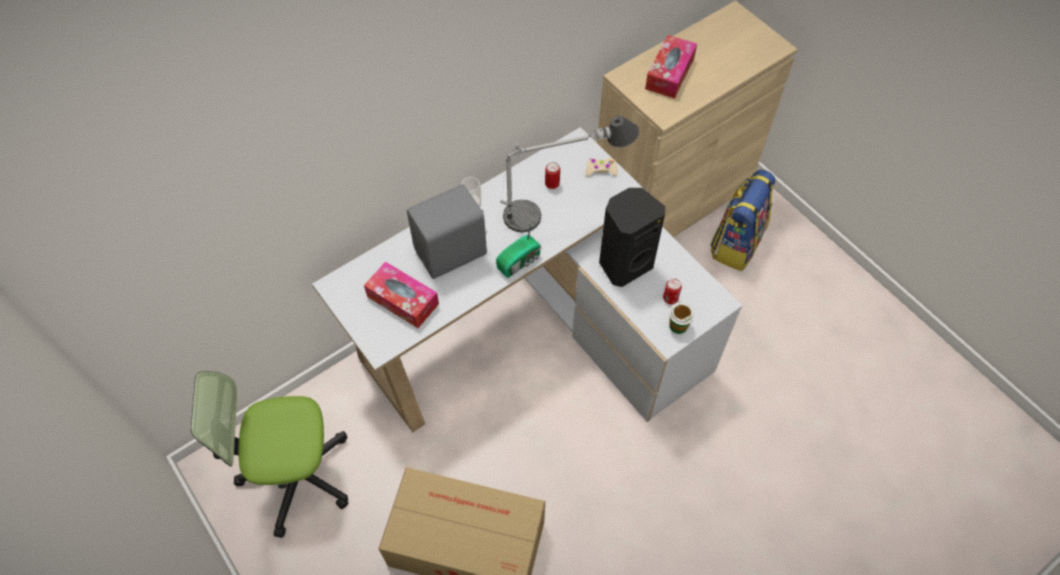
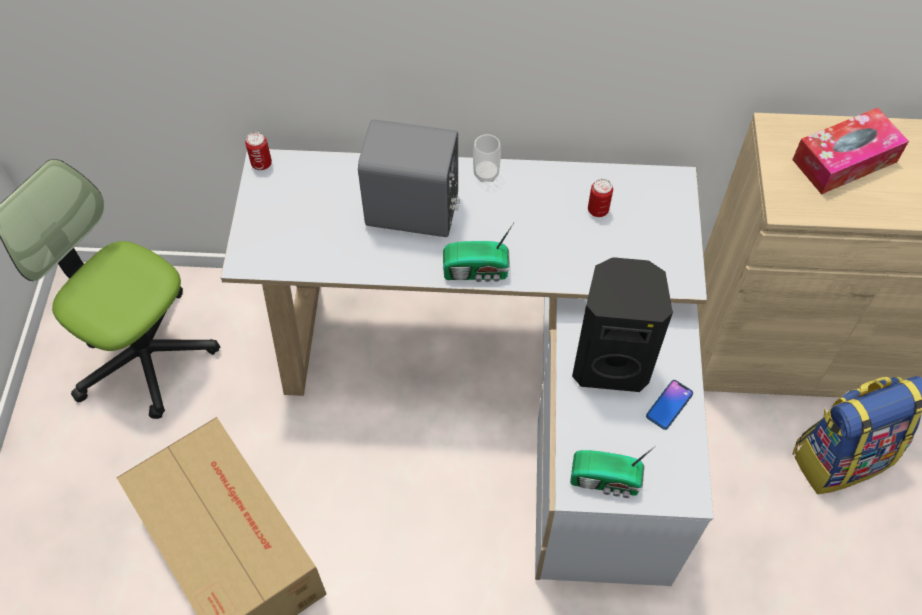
camera: 40 degrees right, 0 degrees up
tissue box [364,261,439,328] -> none
table lamp [500,116,639,232] -> none
beige game controller [586,158,618,177] -> none
can [663,278,682,304] -> can moved to [245,132,272,170]
cup [669,302,695,334] -> radio [570,446,656,498]
none -> phone [646,380,693,430]

